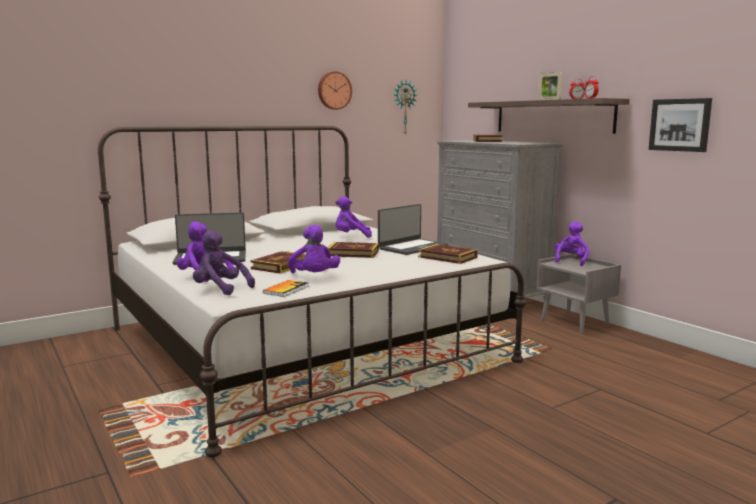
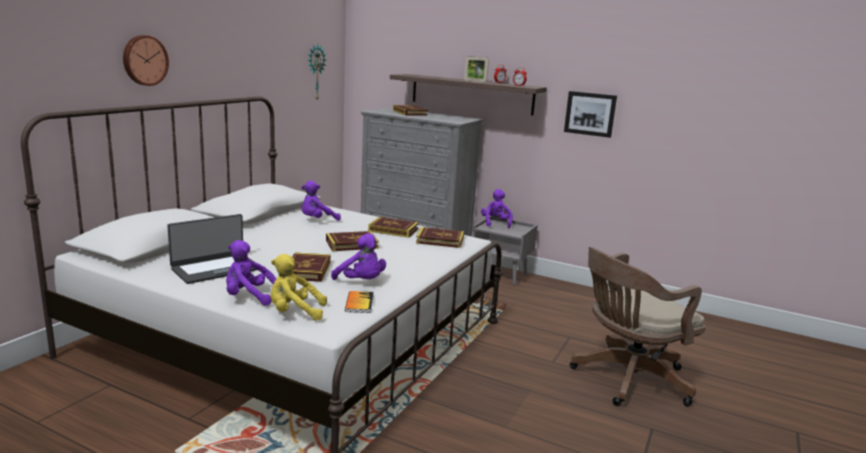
camera: 30 degrees left, 5 degrees up
purple plush toy [193,230,255,295] -> yellow plush toy [270,254,327,321]
wall clock [318,71,352,110] -> wall clock moved to [123,35,169,86]
laptop [378,204,448,255] -> book [368,217,419,238]
none -> brown office chair [570,247,706,407]

